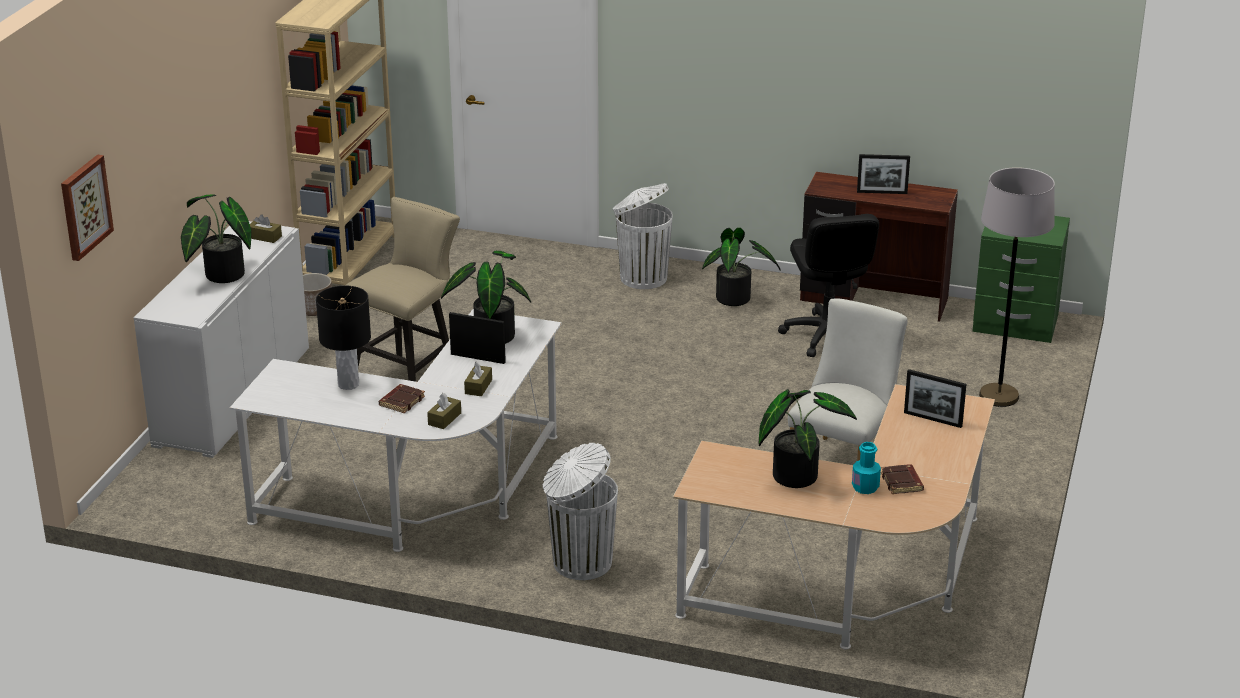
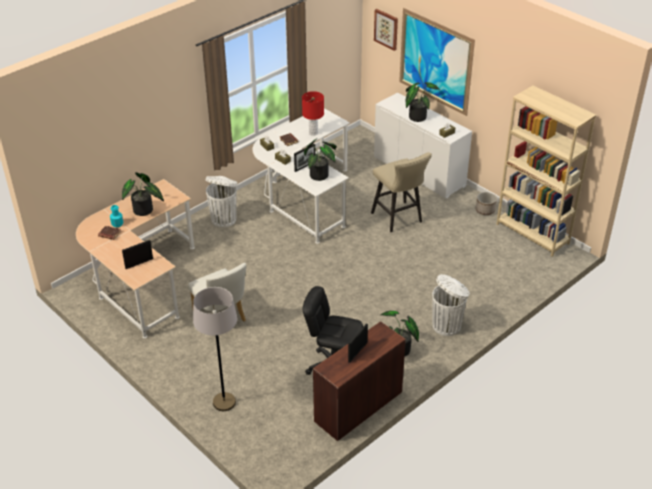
camera: 120 degrees right, 10 degrees up
black table lamp [316,286,371,390] -> red table lamp [302,91,324,136]
green nightstand [972,216,1070,343] -> none
none -> picture [399,8,475,116]

